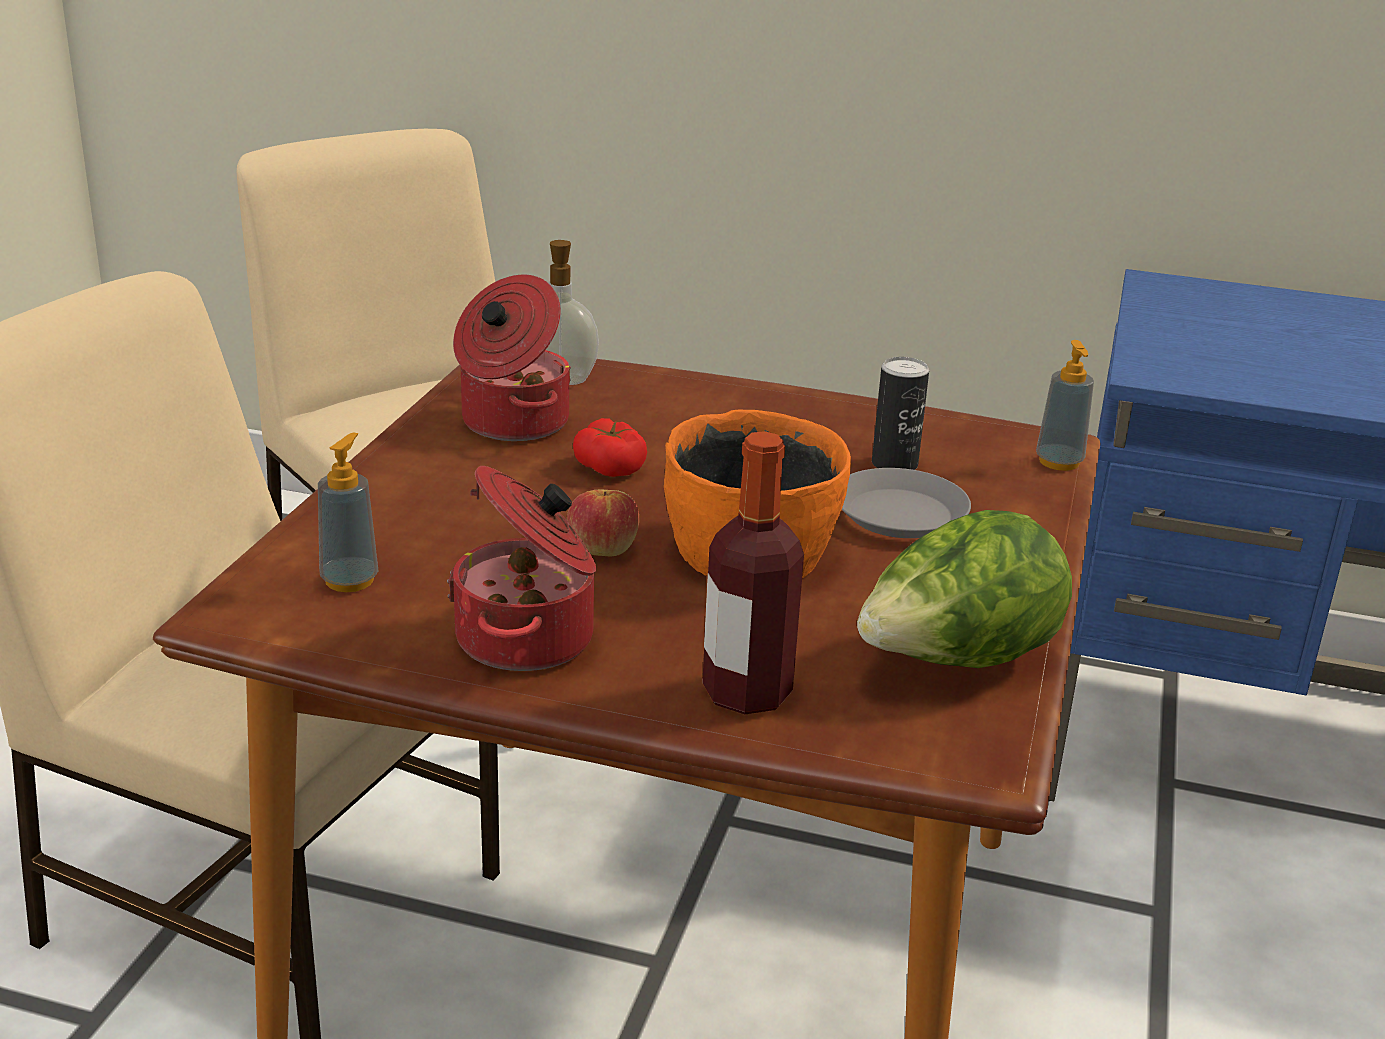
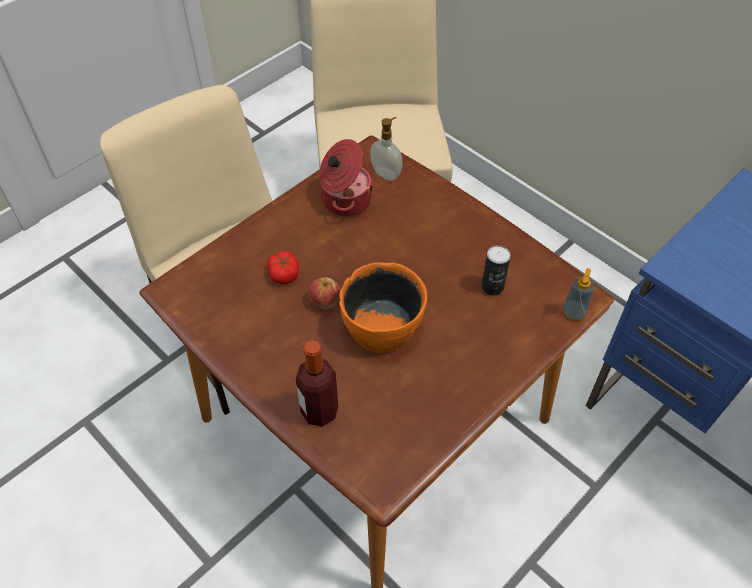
camera: 30 degrees right, 25 degrees up
soap dispenser [318,433,379,592] -> none
cooking pot [447,466,596,671] -> none
tomato [573,418,647,477] -> tomato moved to [267,251,299,284]
grey plate [842,468,971,538] -> none
lettuce [857,510,1072,668] -> none

